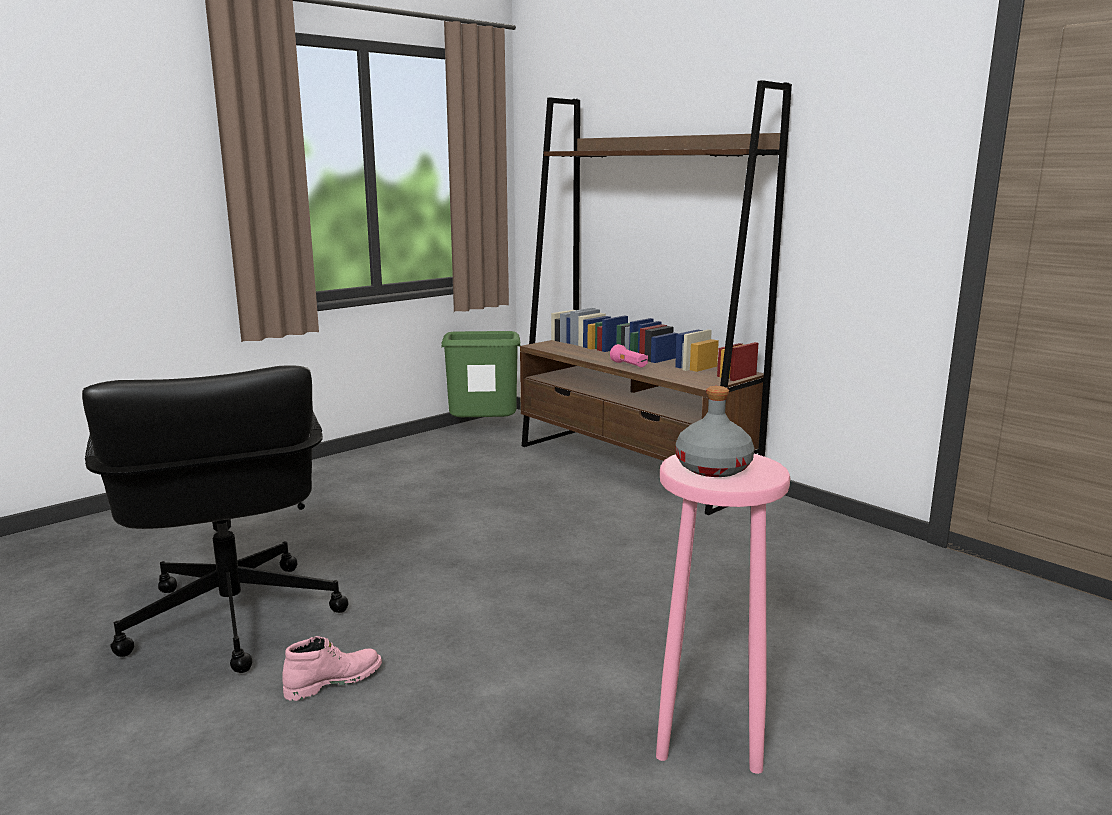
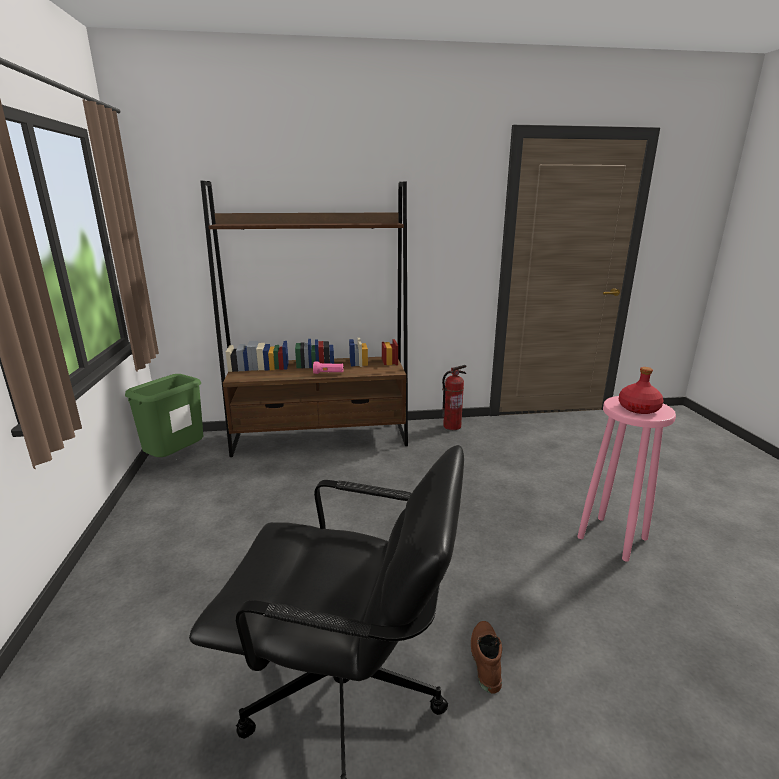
camera: 55 degrees left, 5 degrees up
pink boot [282,636,382,701] -> brown boot [471,621,502,694]
grey bottle [676,386,754,477] -> red bottle [619,367,664,414]
none -> fire extinguisher [442,365,466,430]

